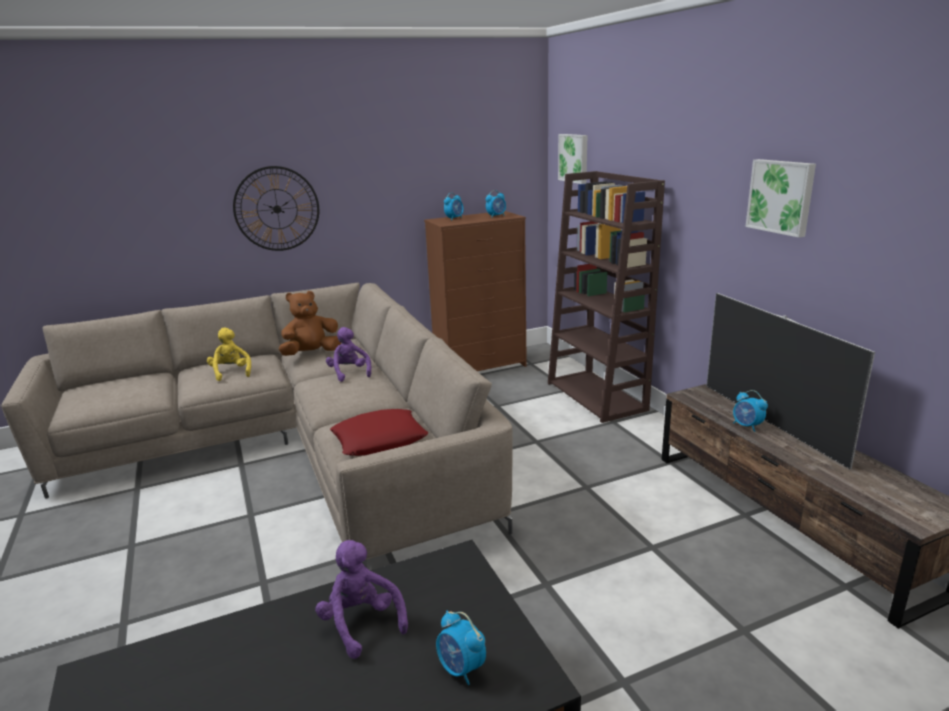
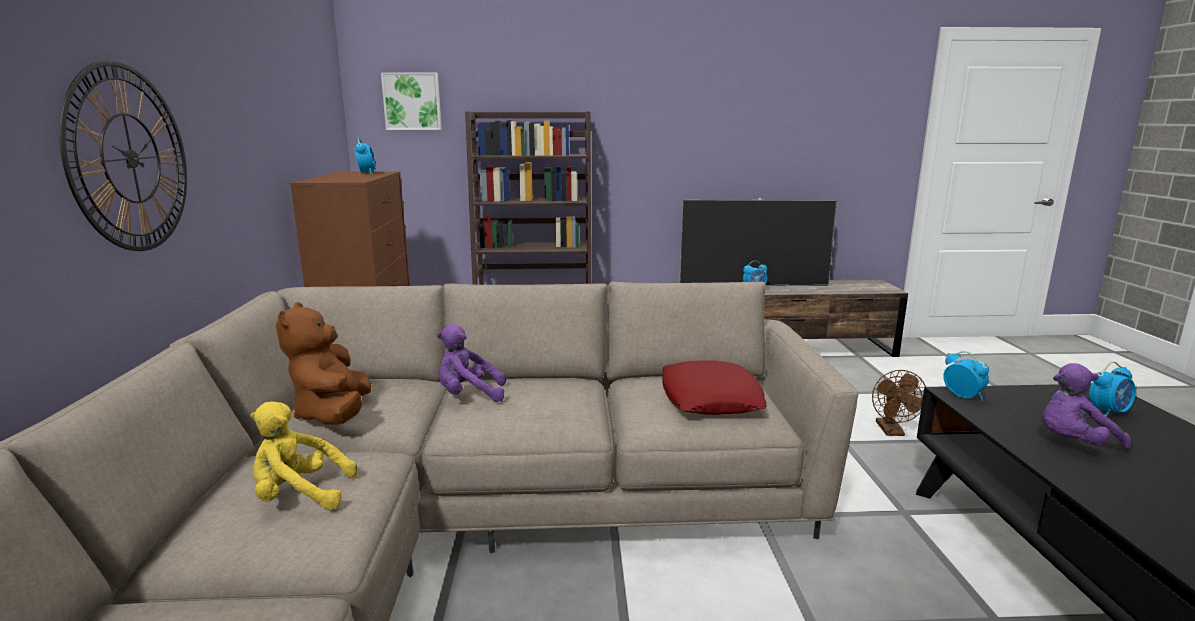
camera: 70 degrees left, 5 degrees down
alarm clock [444,193,463,220] -> alarm clock moved to [943,351,989,401]
picture [746,159,816,238] -> none
none -> brown fan [872,370,926,436]

